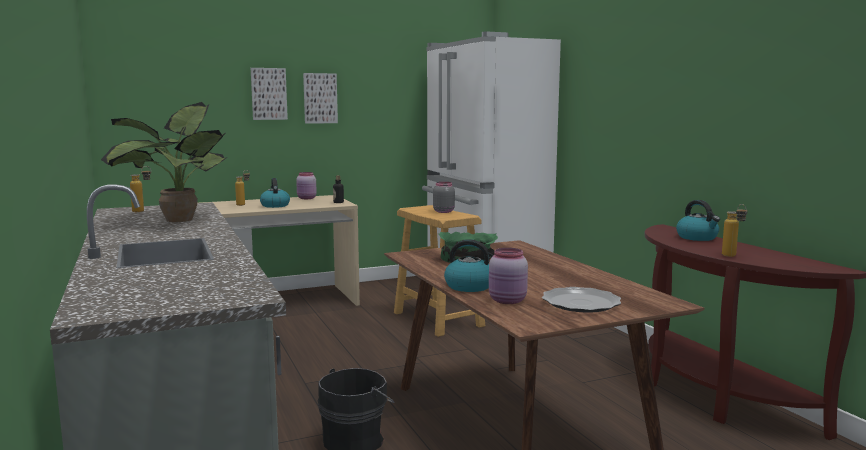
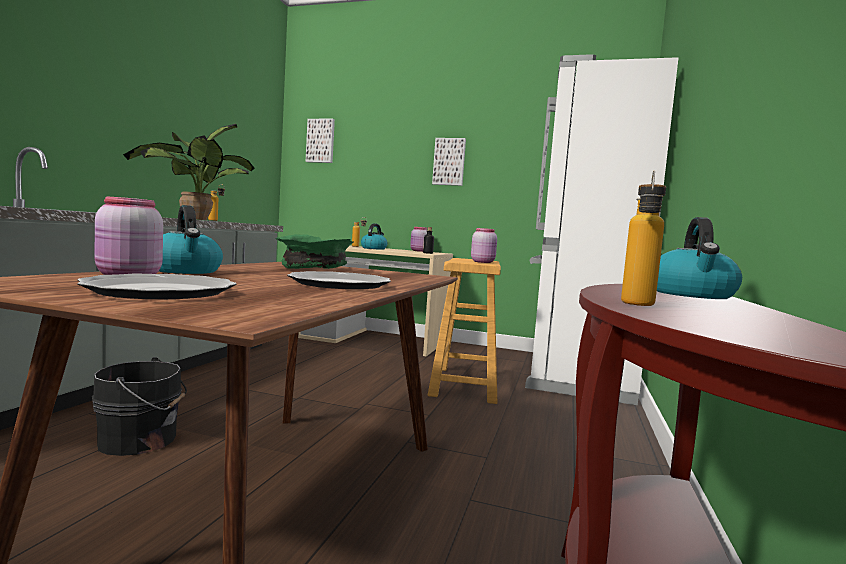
camera: 40 degrees right, 5 degrees down
picture [251,68,288,120] -> picture moved to [306,119,335,163]
grey jar [433,182,455,213] -> pink jar [471,228,497,263]
none -> plate [287,271,391,289]

